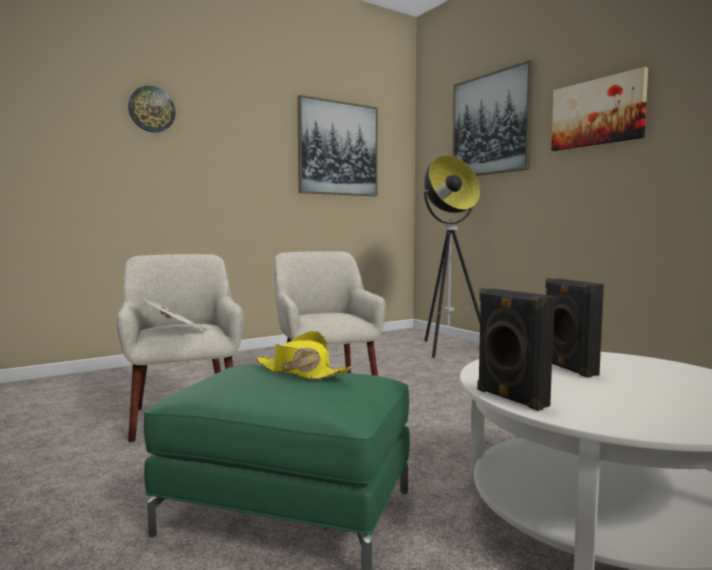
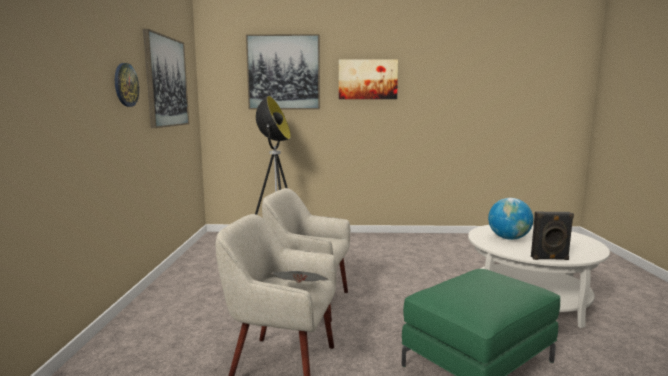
camera: 55 degrees left, 5 degrees up
wall clock [128,86,176,133] -> wall clock moved to [115,63,139,107]
yellow hat [256,331,353,380] -> none
black speaker [545,278,604,378] -> globe [488,198,534,240]

